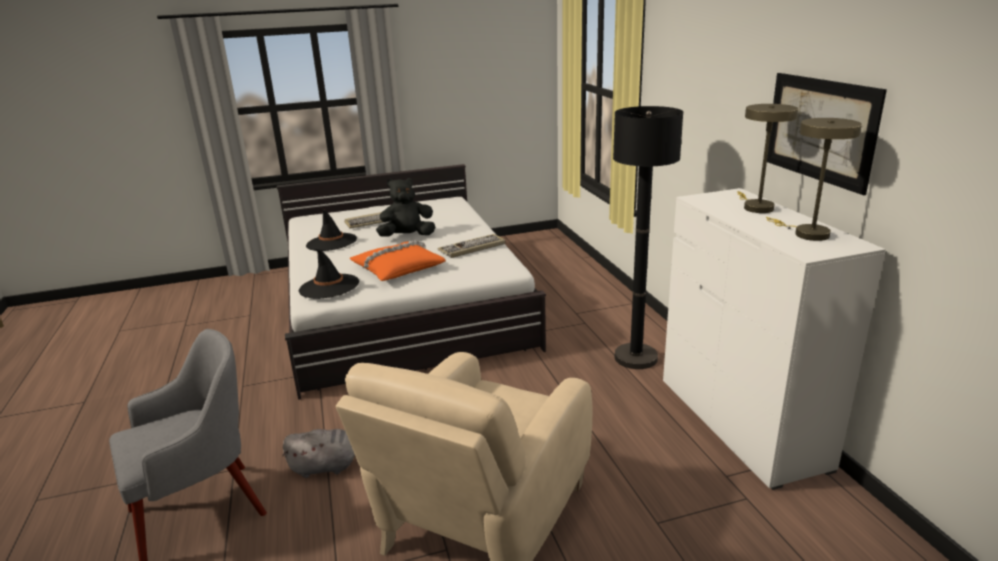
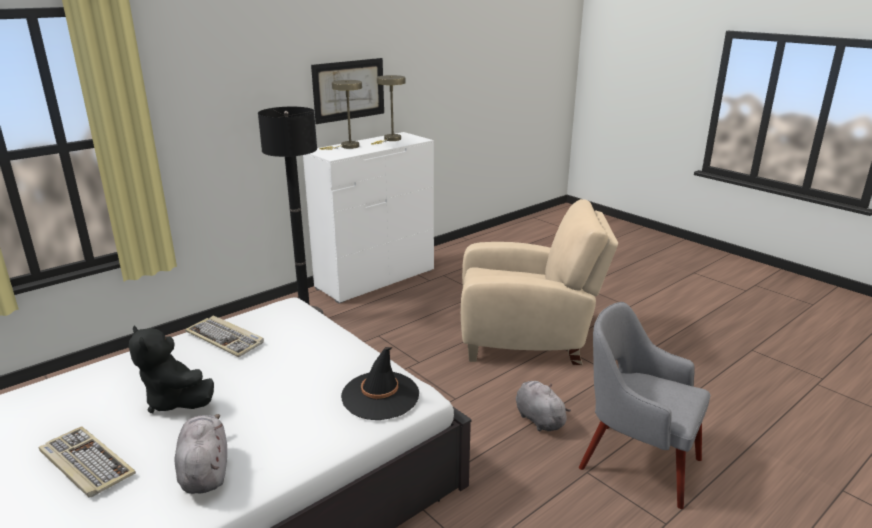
camera: 115 degrees left, 0 degrees up
black hat [306,210,357,251] -> grey plush toy [174,414,227,494]
orange pillow [349,241,446,281] -> none

